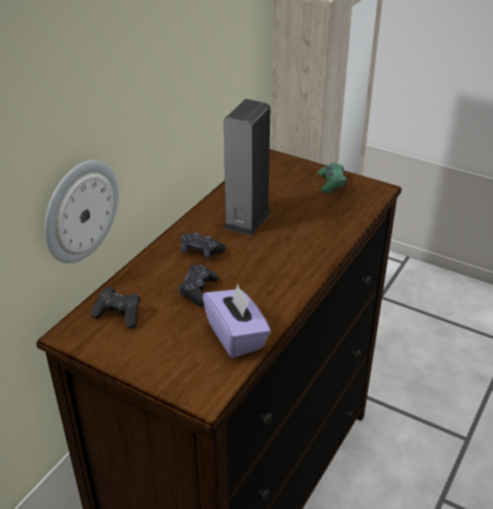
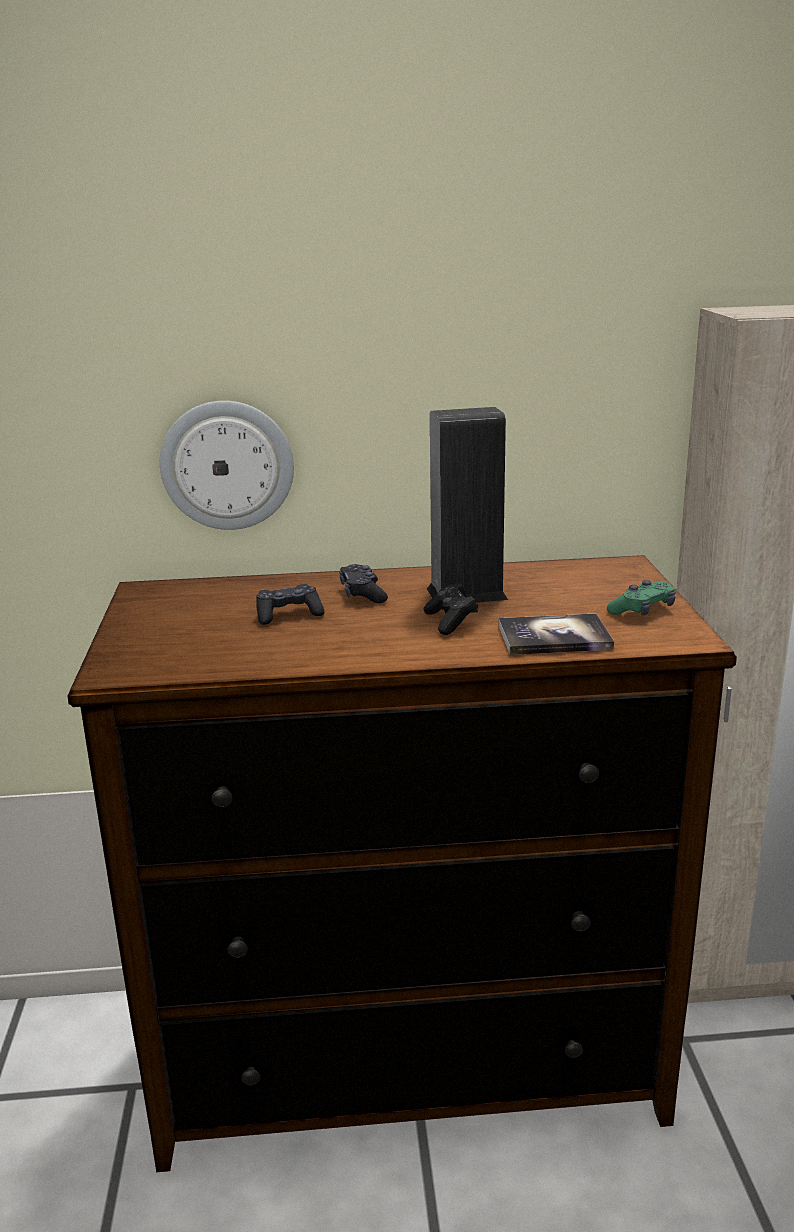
camera: 55 degrees right, 15 degrees down
black game controller [91,287,140,328] -> black game controller moved to [424,583,479,635]
purple tissue box [202,284,271,358] -> none
none -> book [498,613,614,655]

